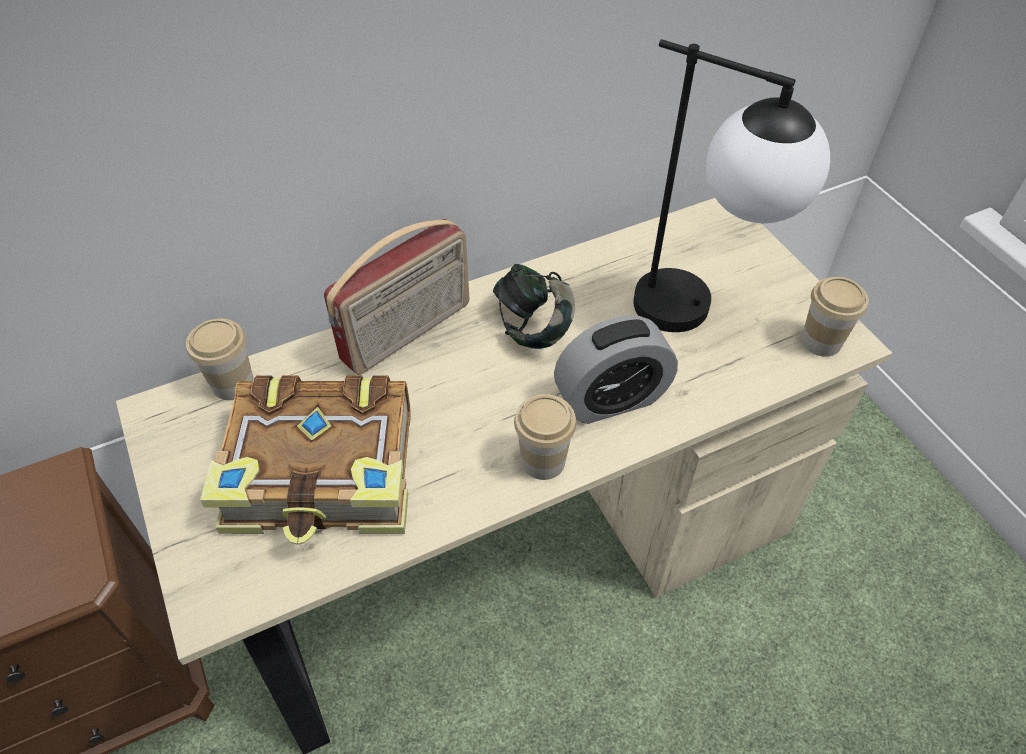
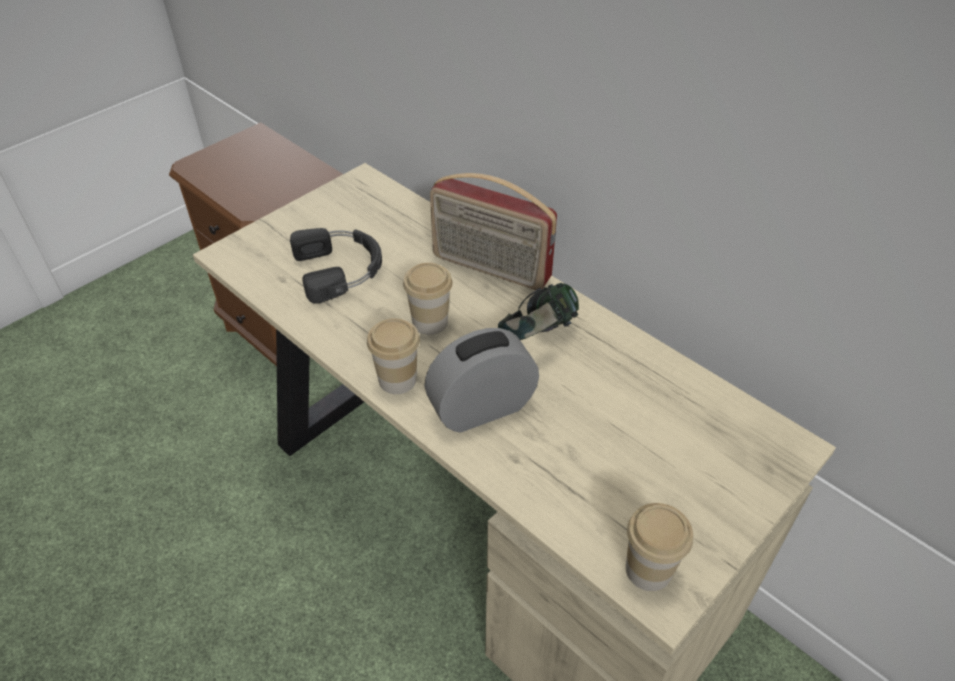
camera: 70 degrees right, 5 degrees down
cup [186,319,254,400] -> cup moved to [403,263,453,335]
book [200,375,411,544] -> black headphones [290,228,382,304]
alarm clock [554,315,678,424] -> alarm clock turned 105 degrees clockwise [424,328,539,432]
table lamp [633,39,830,332] -> none

